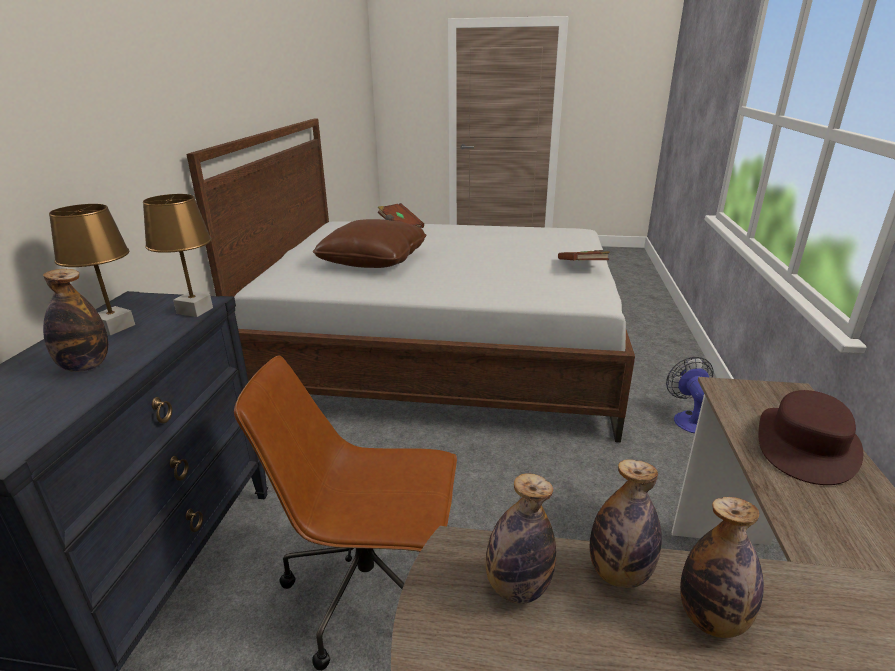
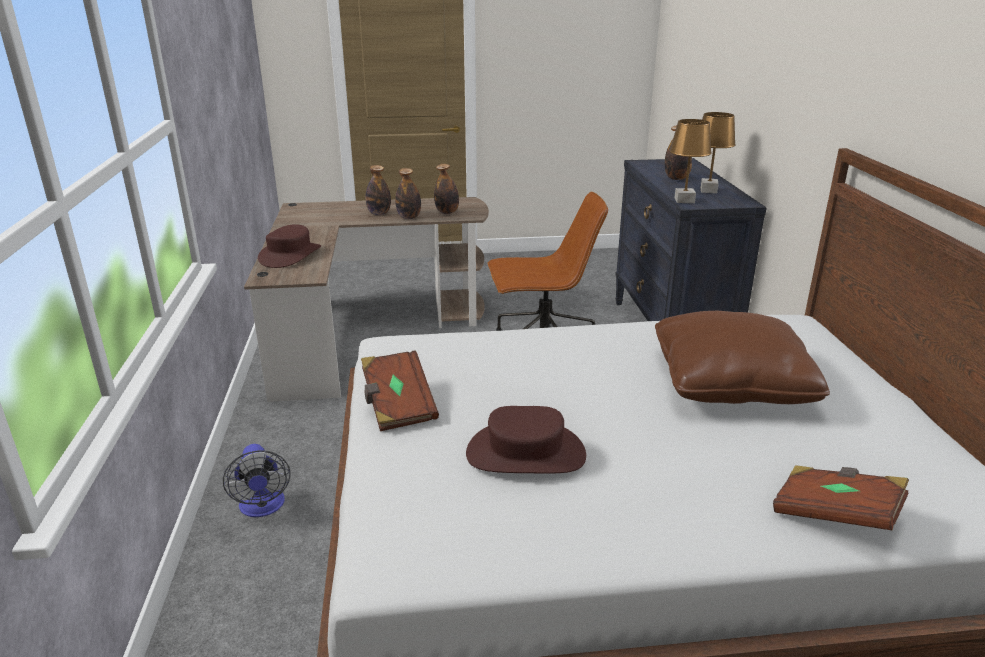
camera: 165 degrees right, 0 degrees up
none -> brown hat [466,406,586,474]

